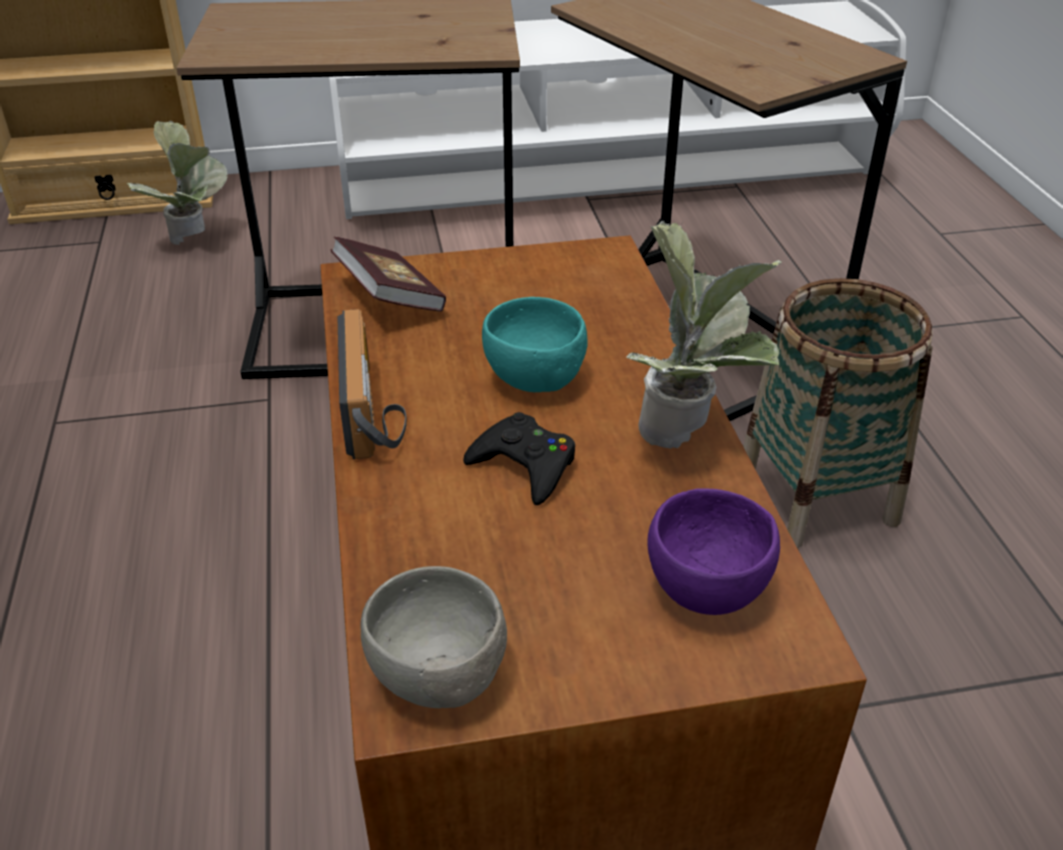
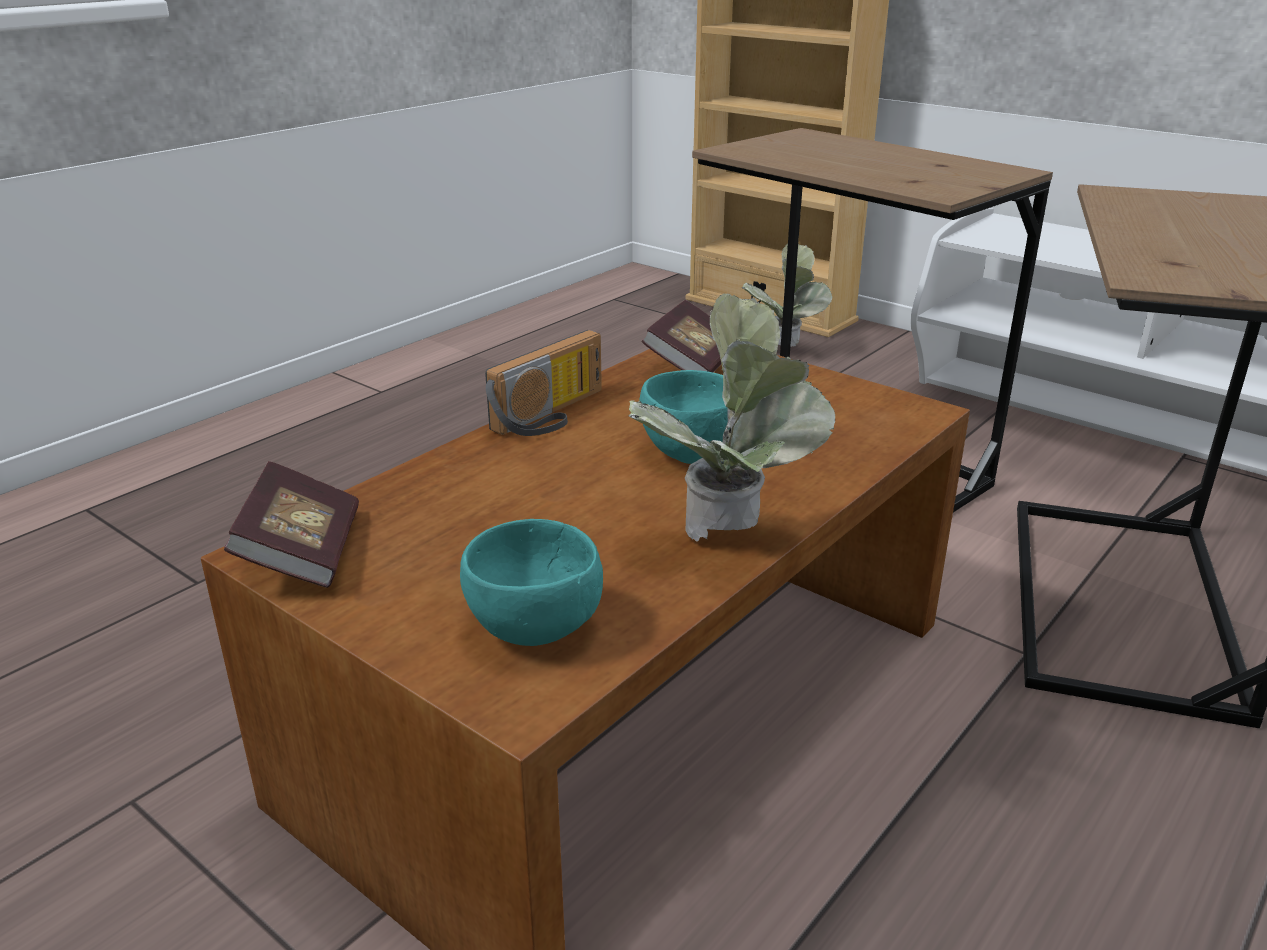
camera: 50 degrees right, 10 degrees down
grey bowl [361,566,507,708] -> book [224,461,359,588]
black game controller [463,412,575,505] -> none
purple bowl [647,488,780,615] -> turquoise bowl [460,519,603,646]
basket [743,278,933,548] -> none

